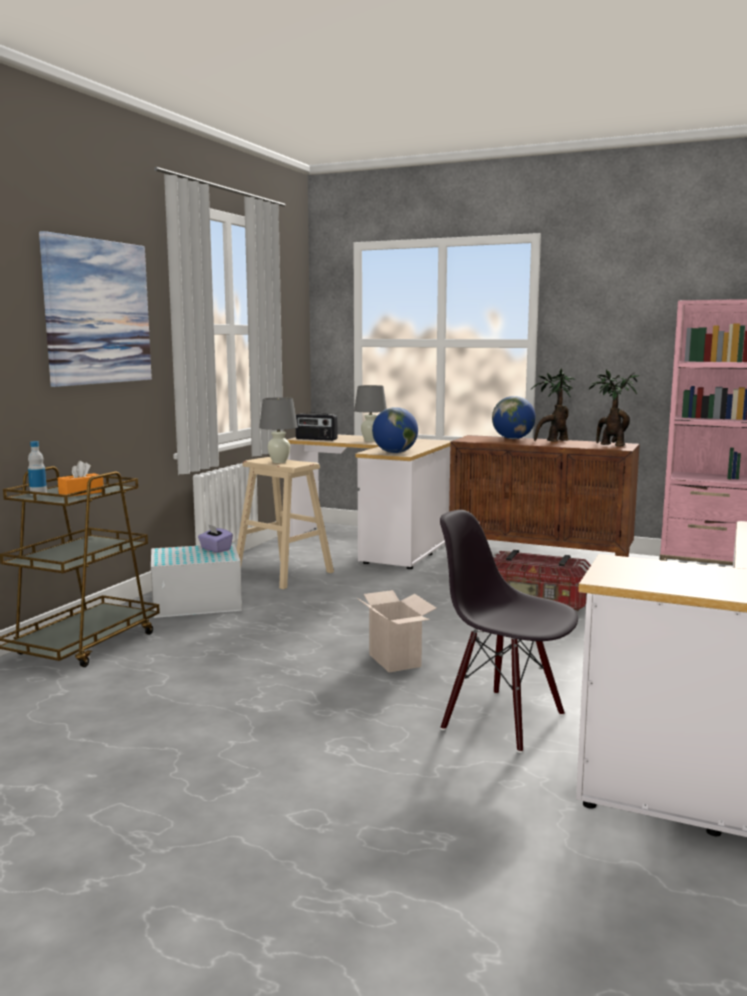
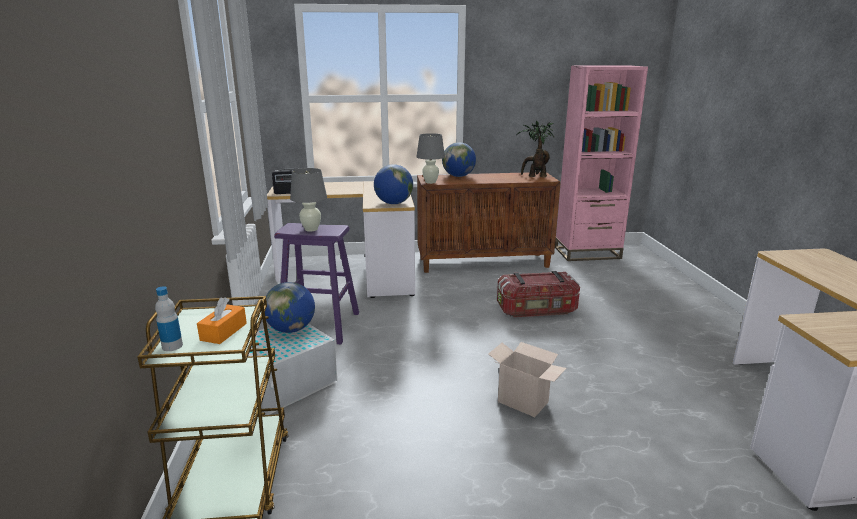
camera: 30 degrees left, 10 degrees up
picture [39,231,152,387] -> none
purple tissue box [198,524,233,553] -> globe [265,282,315,333]
beige stool [236,457,334,589] -> purple stool [274,223,359,344]
grey table lamp [354,385,387,442] -> grey table lamp moved to [416,133,445,184]
black chair [440,510,578,753] -> none
potted plant [531,368,575,442] -> none

